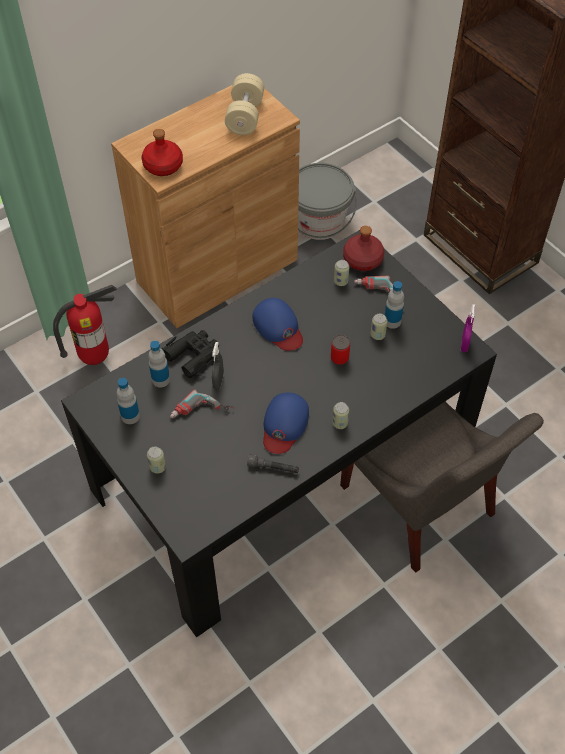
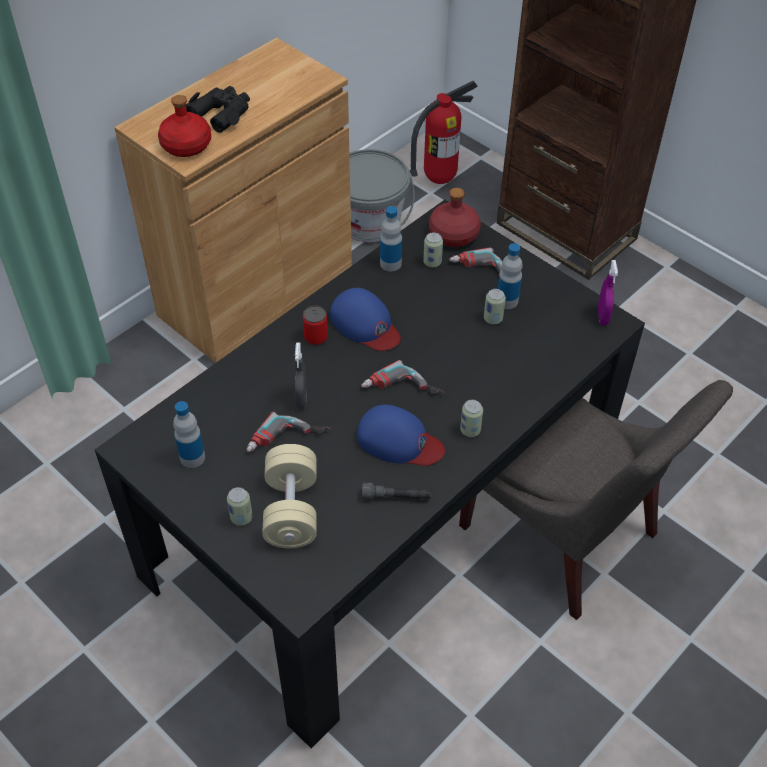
camera: 10 degrees left, 5 degrees down
fire extinguisher [53,285,117,365] -> fire extinguisher moved to [410,81,478,184]
bottle [148,341,170,387] -> bottle moved to [380,206,402,271]
black binoculars [162,330,219,378] -> black binoculars moved to [186,86,250,133]
beige dumbbell [225,73,264,135] -> beige dumbbell moved to [262,444,317,549]
blue cap [263,393,309,454] -> blue cap turned 75 degrees counterclockwise [357,405,445,466]
can [331,335,350,365] -> can moved to [303,305,328,346]
none -> power drill [361,360,445,394]

